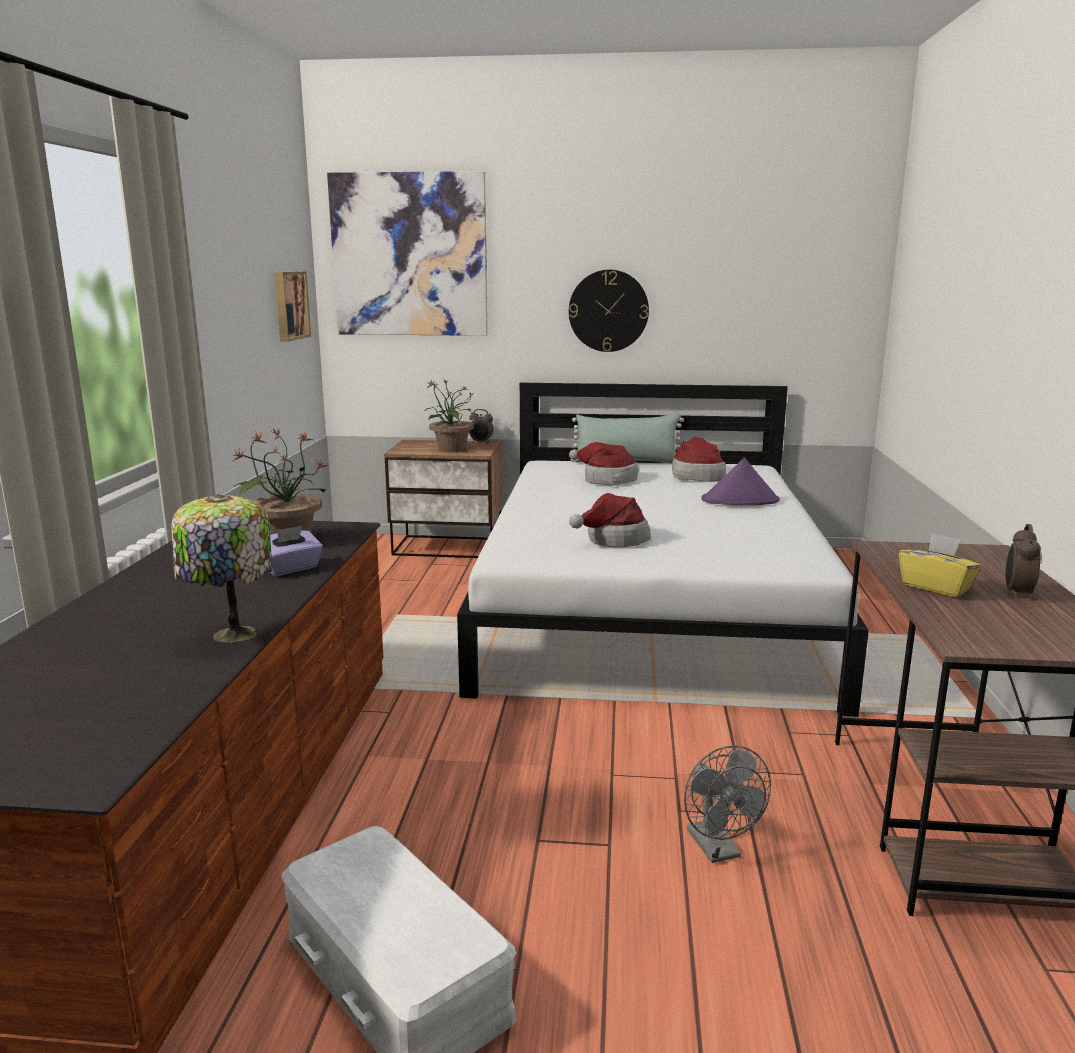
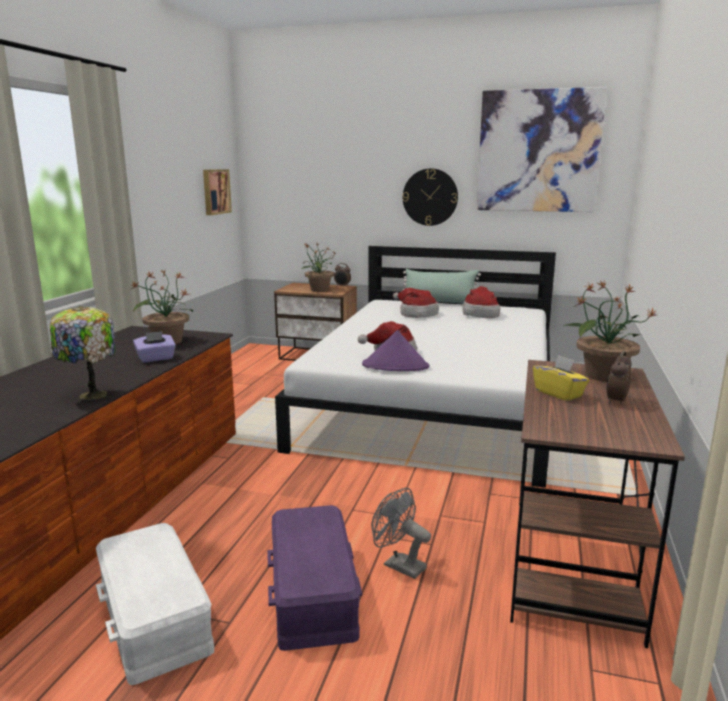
camera: 10 degrees right, 0 degrees up
picture [327,171,488,336] -> picture moved to [477,87,607,212]
grey fan [684,745,771,863] -> grey fan turned 135 degrees clockwise [371,488,431,579]
purple hat [701,458,780,505] -> purple hat moved to [362,330,429,371]
none -> purple storage box [267,505,362,651]
none -> potted plant [564,281,656,382]

